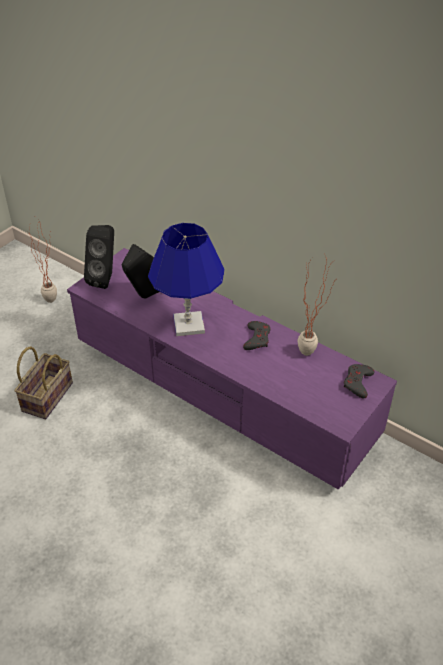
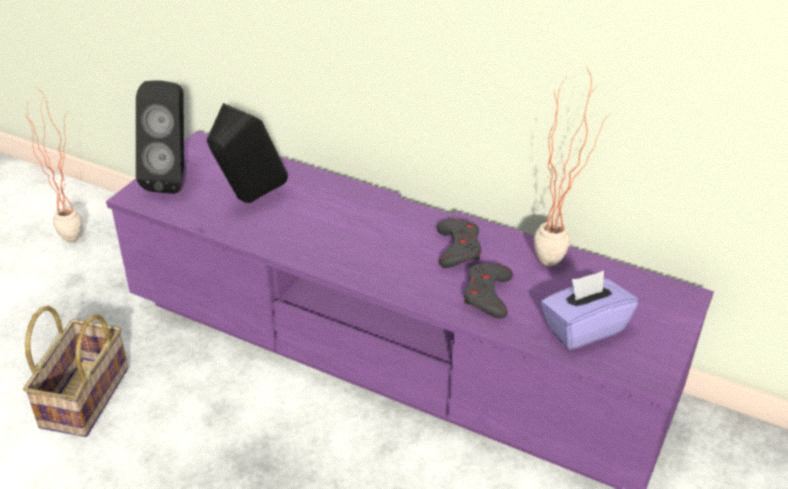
camera: 10 degrees left, 5 degrees down
blue table lamp [148,223,225,336] -> none
grey game controller [344,364,375,399] -> grey game controller moved to [464,263,513,318]
none -> purple tissue box [541,271,638,350]

